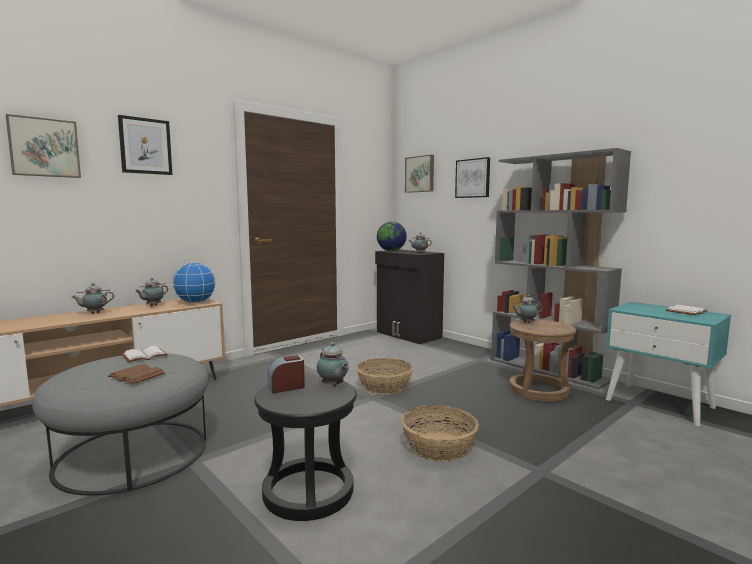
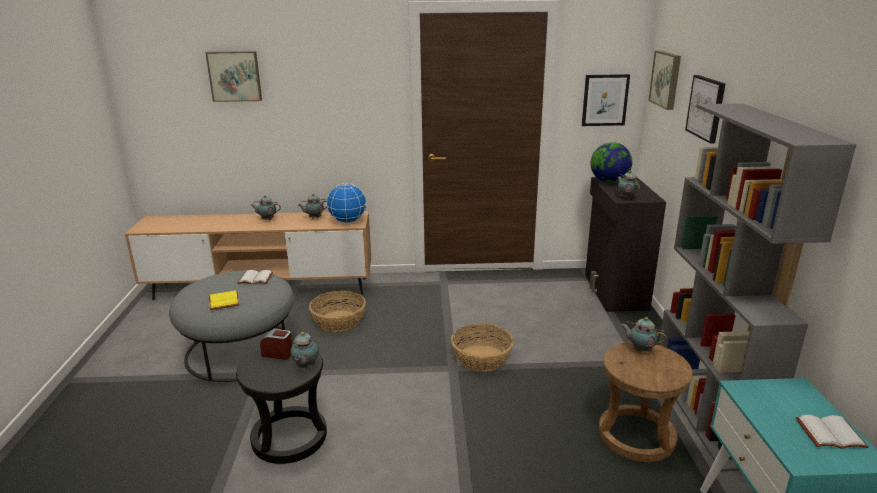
camera: 40 degrees right, 15 degrees up
brown book [108,364,165,384] -> yellow book [209,291,239,310]
picture [118,115,172,175] -> picture moved to [582,74,630,126]
basket [401,405,479,461] -> basket moved to [309,291,366,332]

